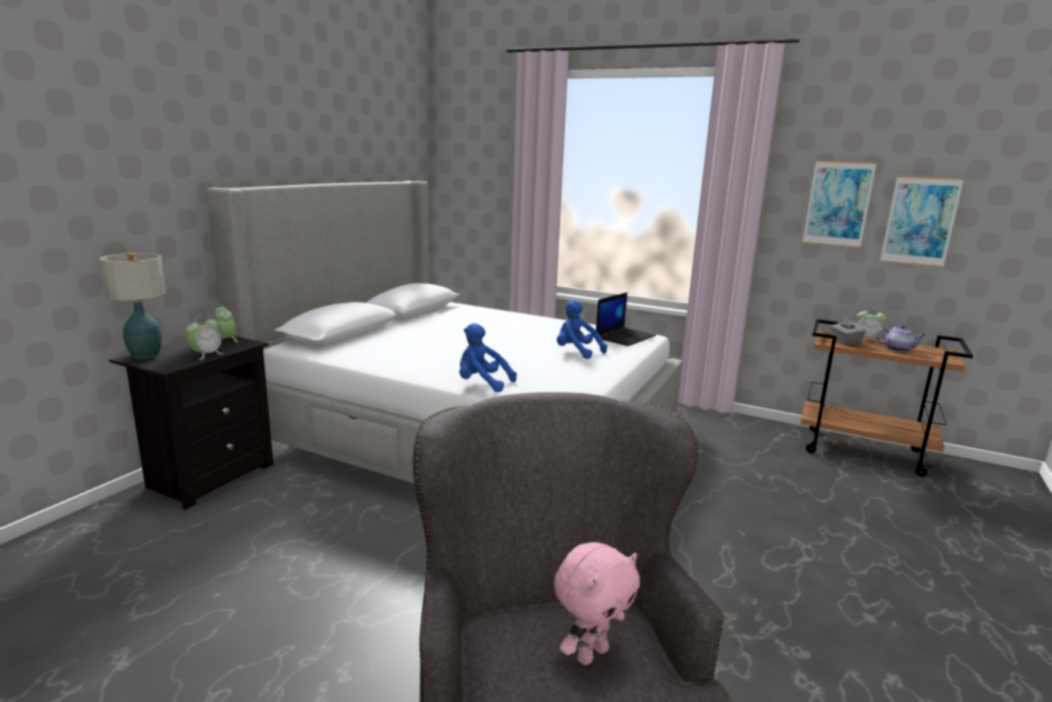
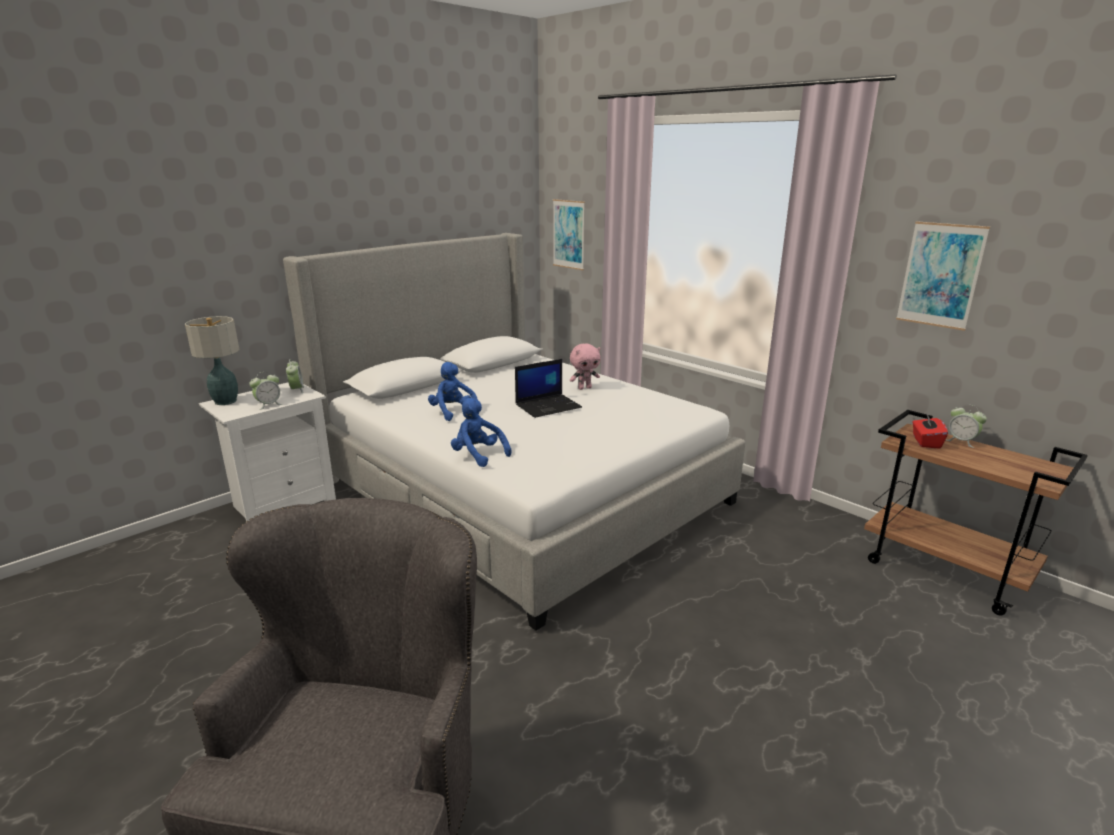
camera: 20 degrees right, 5 degrees up
black nightstand [109,336,274,510] -> white nightstand [199,382,336,521]
pink plush toy [554,542,640,665] -> pink plush toy moved to [570,343,600,390]
blue plush toy [557,300,607,359] -> blue plush toy moved to [428,362,479,421]
laptop [596,292,656,346] -> laptop moved to [515,359,582,418]
grey tissue box [830,317,866,345] -> red tissue box [912,414,948,449]
teapot [876,325,926,352] -> none
picture [880,176,964,268] -> picture moved to [553,199,585,270]

